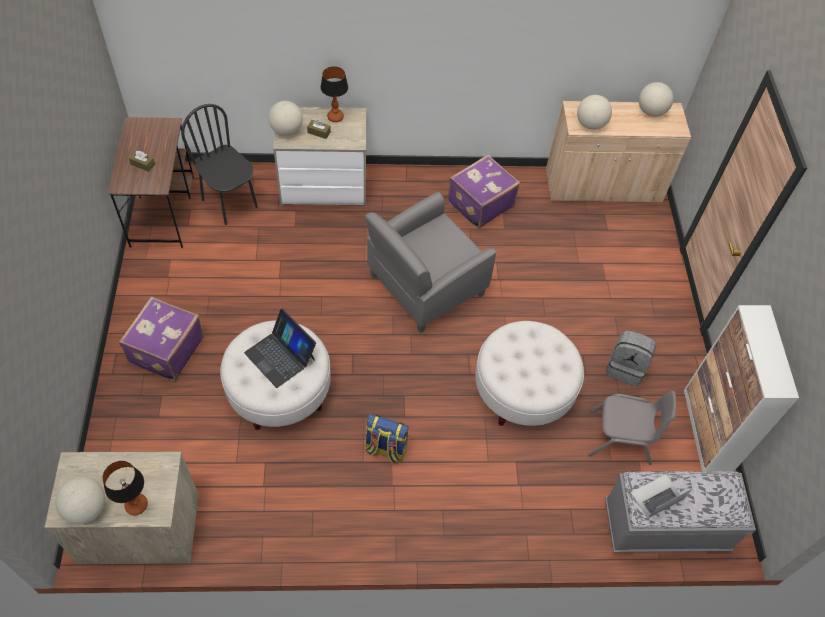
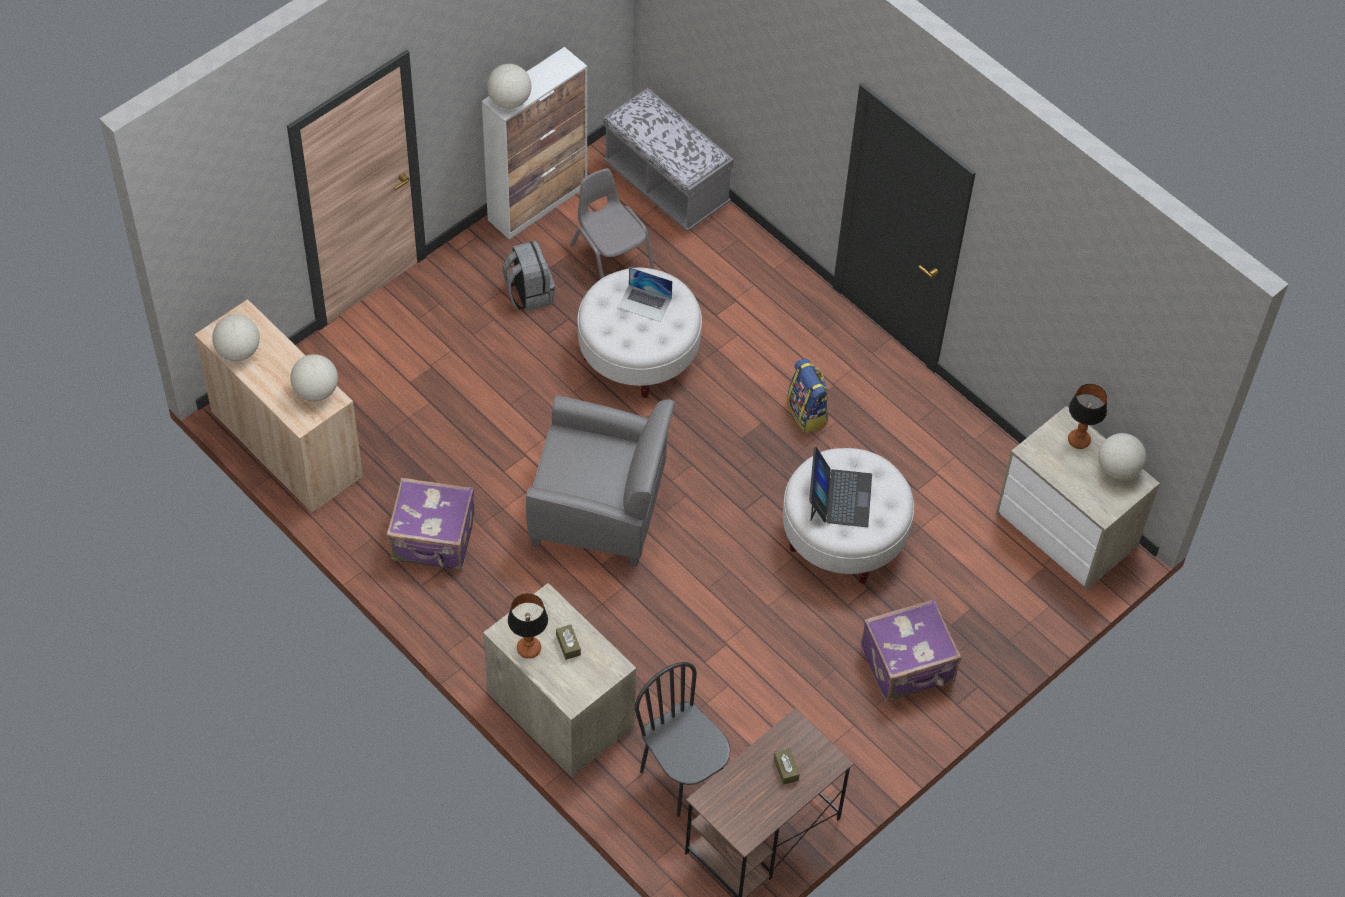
camera: 130 degrees left, 0 degrees up
black chair [181,104,258,225] -> black chair turned 135 degrees clockwise [635,662,730,817]
globe [268,101,303,136] -> globe moved to [487,64,531,109]
laptop [630,474,693,518] -> laptop moved to [617,267,672,322]

